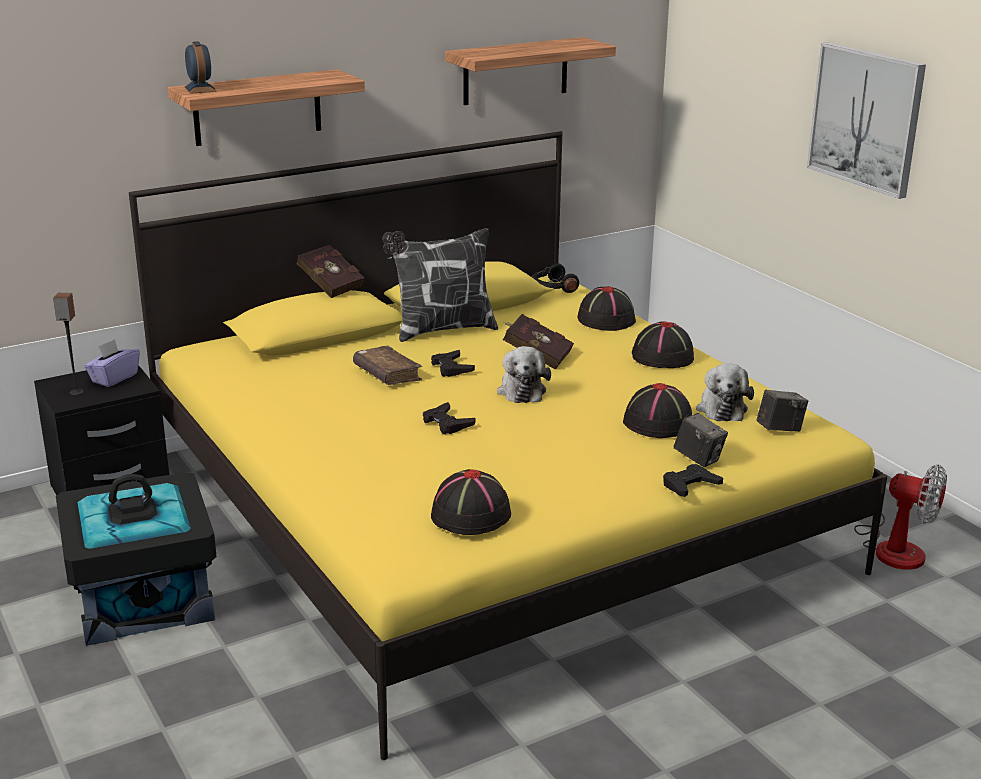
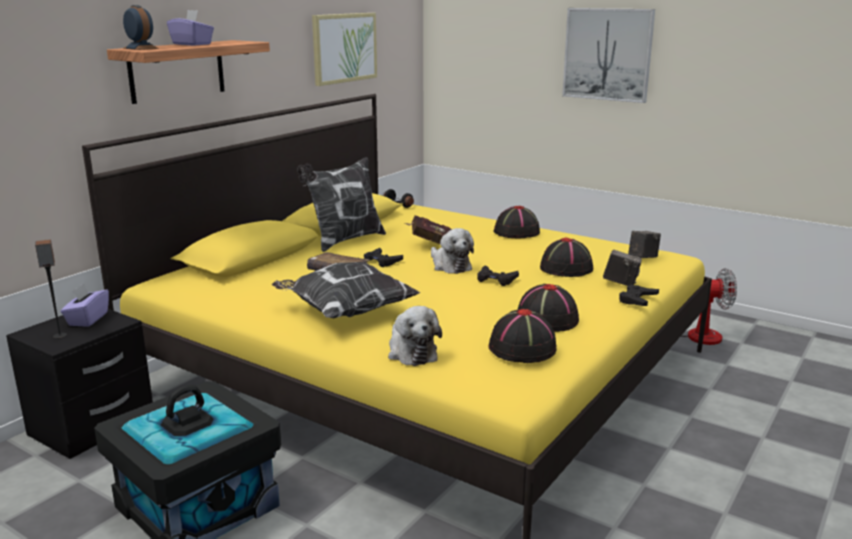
camera: 25 degrees left, 5 degrees down
red book [296,245,365,298] -> none
black game controller [423,402,475,435] -> black game controller moved to [477,265,519,286]
shelf [445,37,616,105] -> picture [312,13,377,86]
black hat [577,286,636,331] -> black hat moved to [517,284,579,332]
plush toy [696,363,754,421] -> plush toy moved to [388,306,442,366]
none -> purple tissue box [167,10,214,46]
none -> pillow [272,262,421,318]

